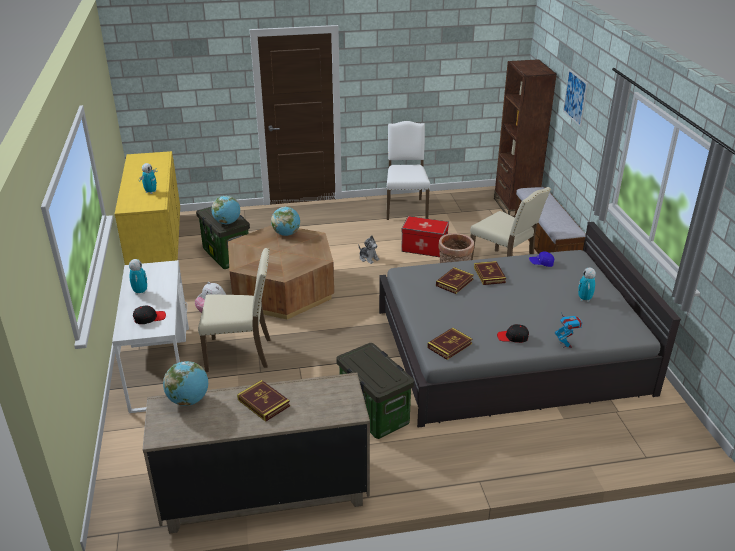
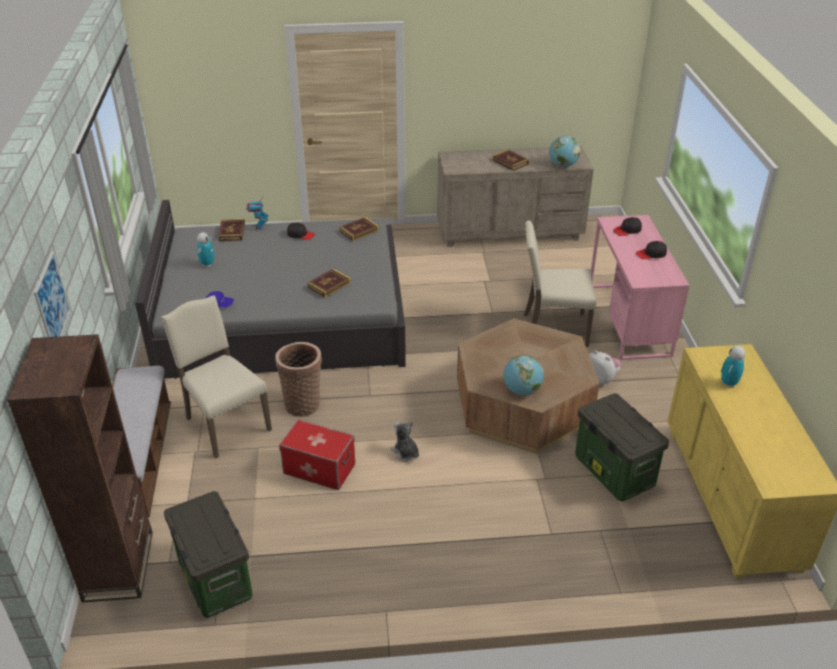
camera: 175 degrees left, 5 degrees up
white desk [112,260,189,413] -> pink desk [591,215,690,360]
toy robot [129,259,147,295] -> black cap [636,241,667,259]
globe [211,196,240,224] -> none
storage box [336,343,414,439] -> storage box moved to [164,491,253,618]
white chair [387,121,430,220] -> none
book [474,261,506,285] -> book moved to [218,219,245,241]

